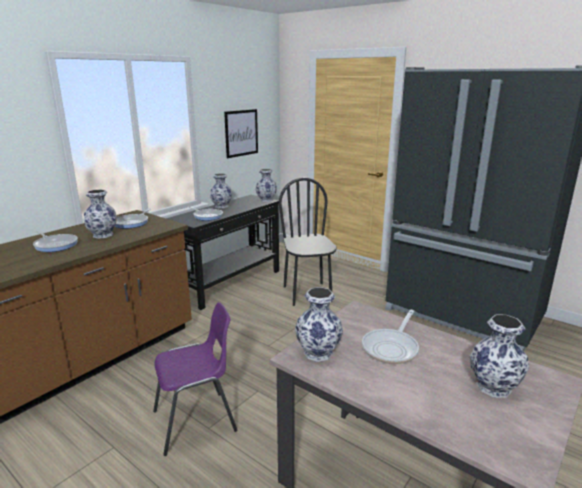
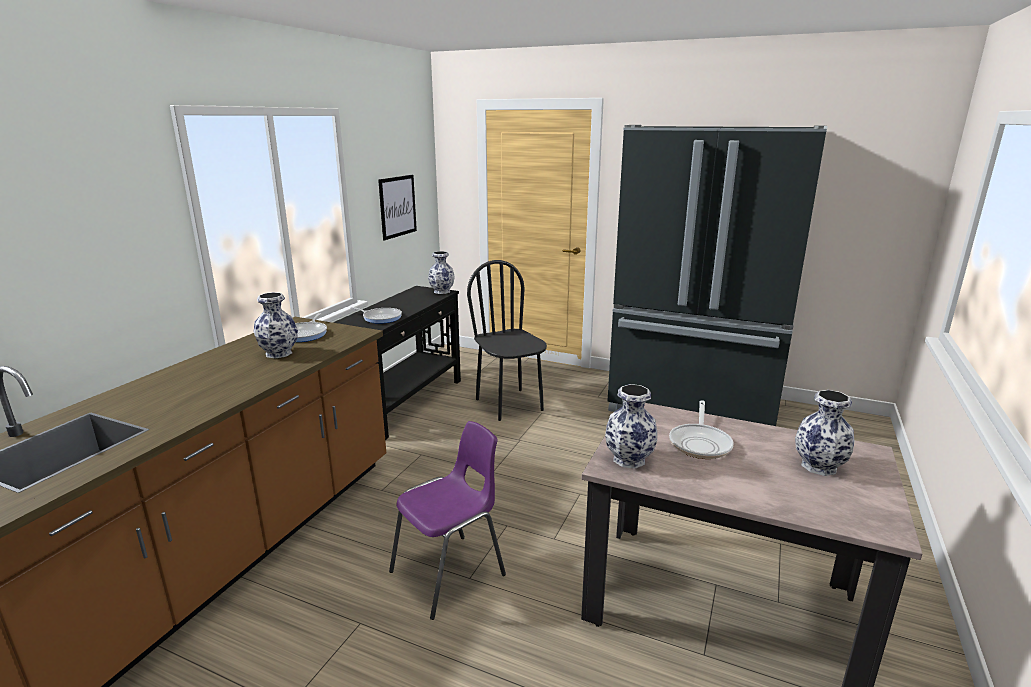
camera: 15 degrees left, 0 degrees up
frying pan [33,231,78,252] -> none
vase [210,173,232,208] -> none

